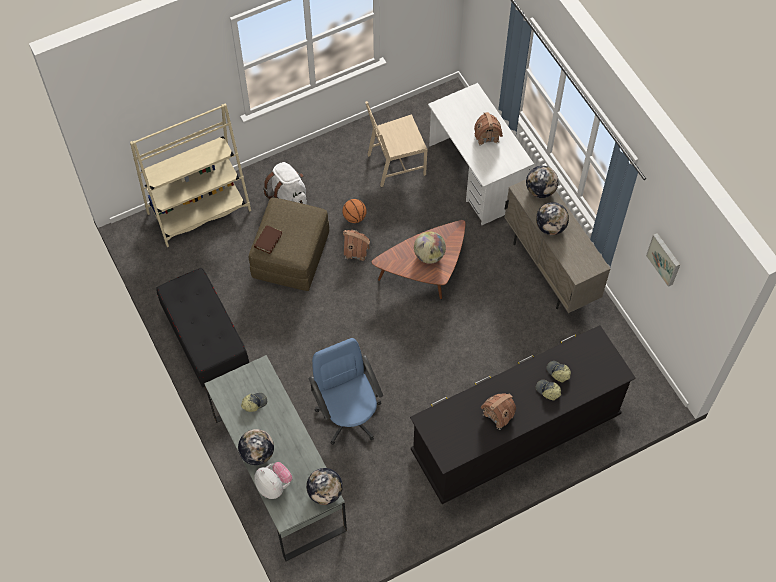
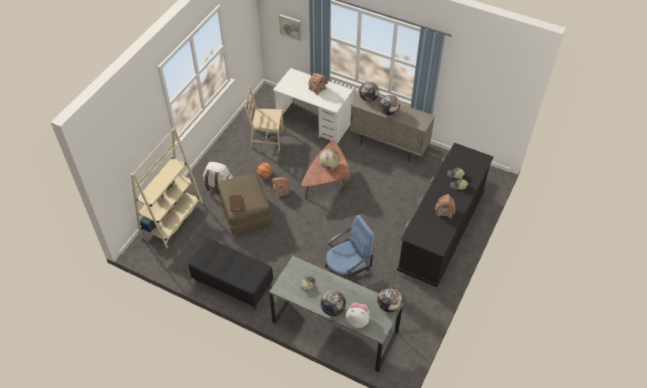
camera: 35 degrees left, 10 degrees down
blue office chair [309,338,383,445] -> blue office chair turned 120 degrees clockwise [325,215,374,283]
beige chair [365,101,427,187] -> beige chair turned 60 degrees clockwise [244,87,284,151]
picture [646,233,681,287] -> picture moved to [279,14,301,41]

